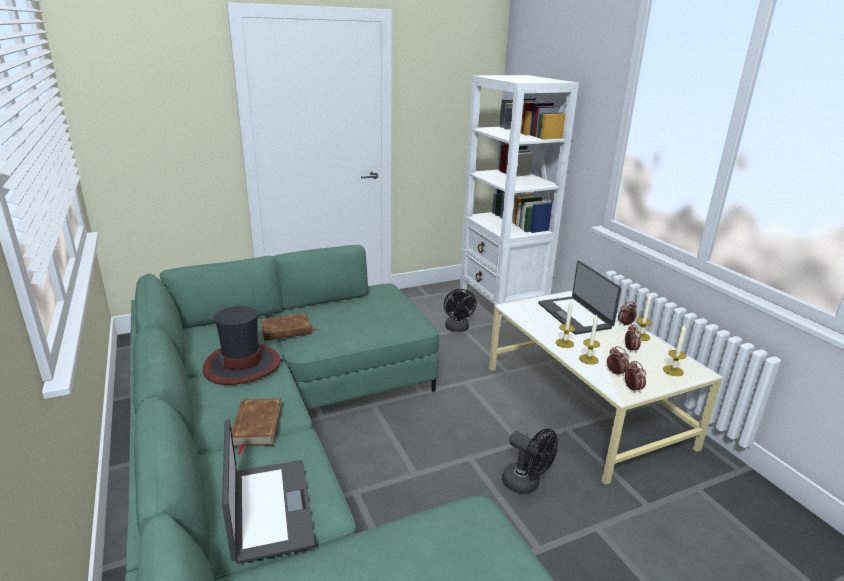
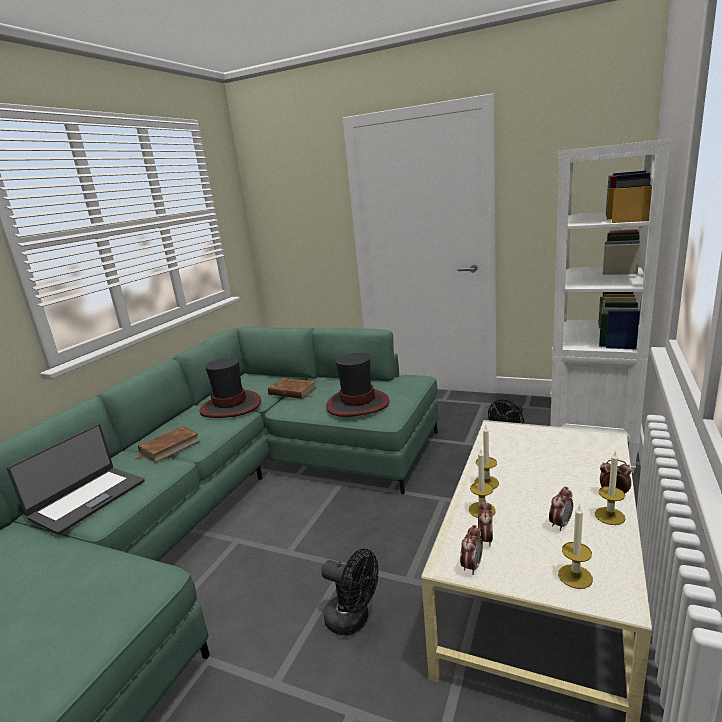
camera: 50 degrees right, 5 degrees down
black fan [502,429,558,494] -> black fan turned 60 degrees counterclockwise [321,549,378,636]
laptop [538,261,622,334] -> none
none -> hat [326,353,390,417]

